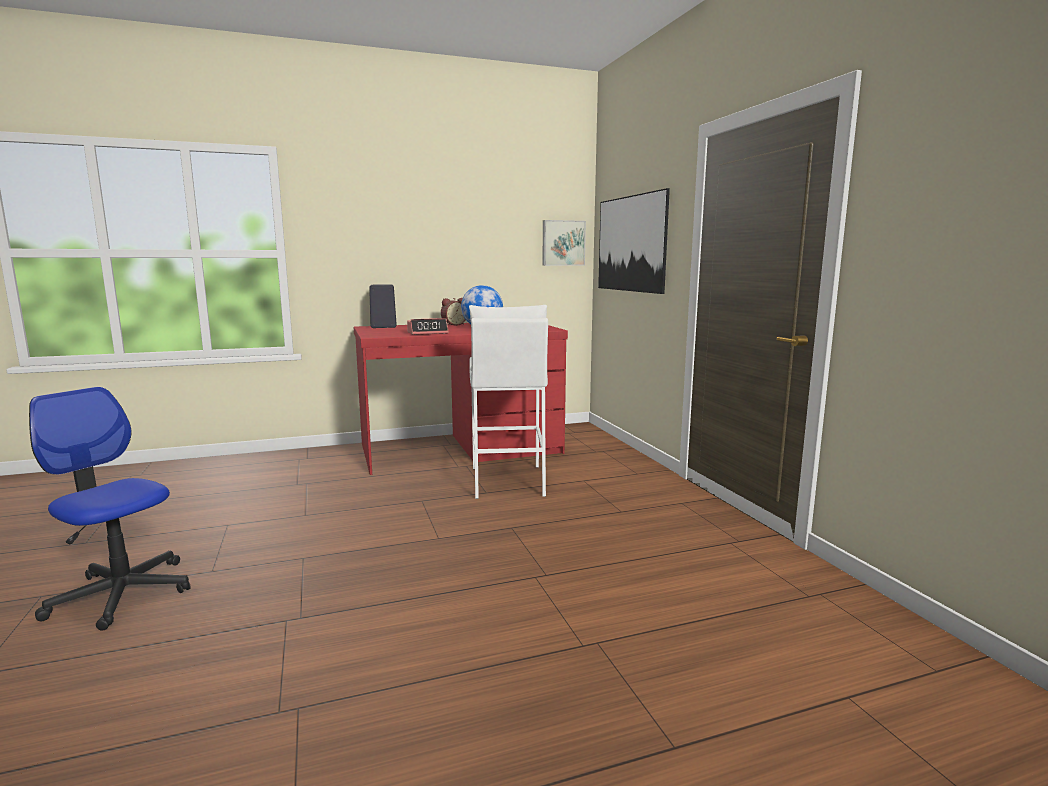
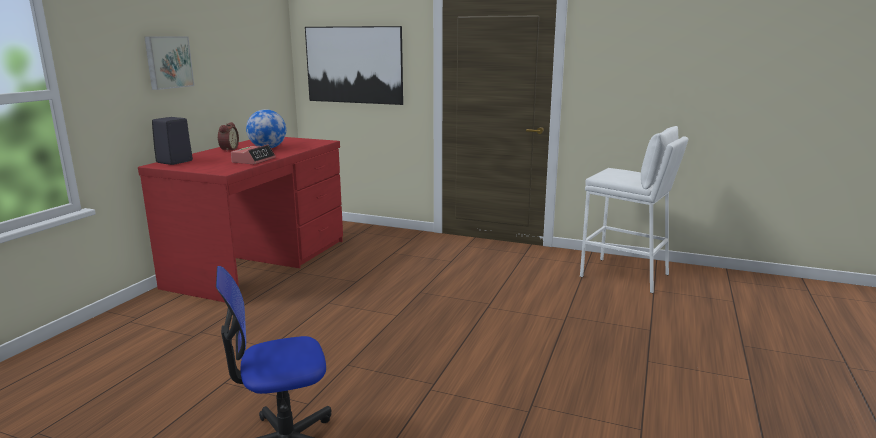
camera: 50 degrees left, 5 degrees up
white stool [469,305,548,499] -> white stool moved to [580,126,688,293]
picture [543,220,586,266] -> picture moved to [144,36,194,90]

